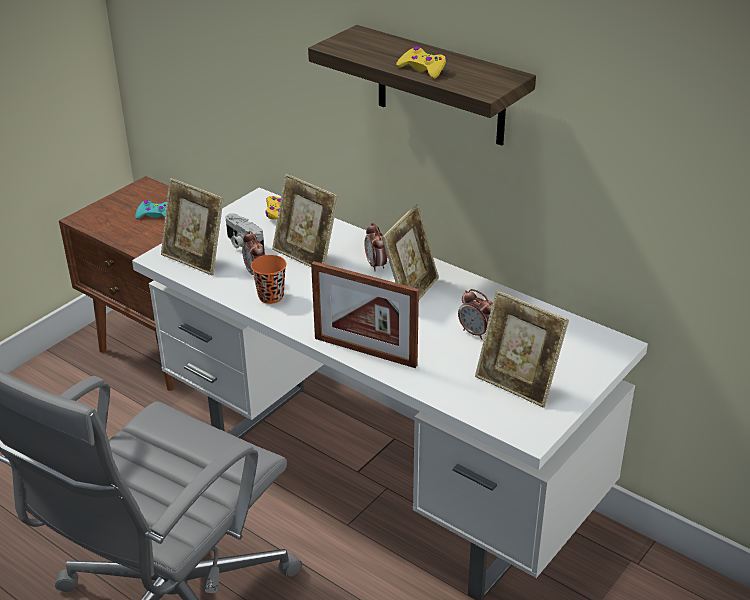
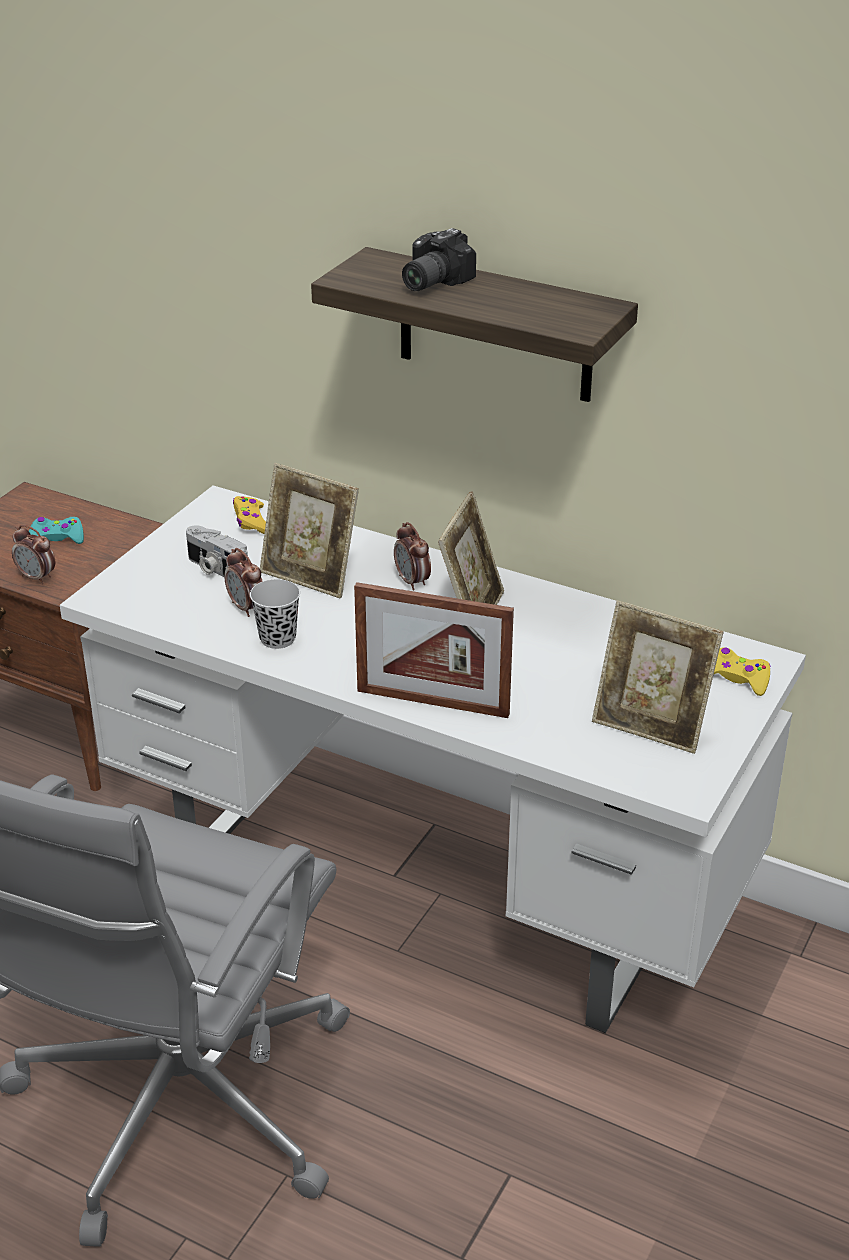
camera: 10 degrees left, 0 degrees up
picture frame [161,178,224,275] -> none
orange cup [251,255,286,304] -> black cup [250,579,300,649]
yellow game controller [396,46,447,79] -> yellow game controller moved to [714,647,770,696]
alarm clock [458,289,493,340] -> alarm clock moved to [12,525,55,584]
none -> camera [402,228,476,291]

